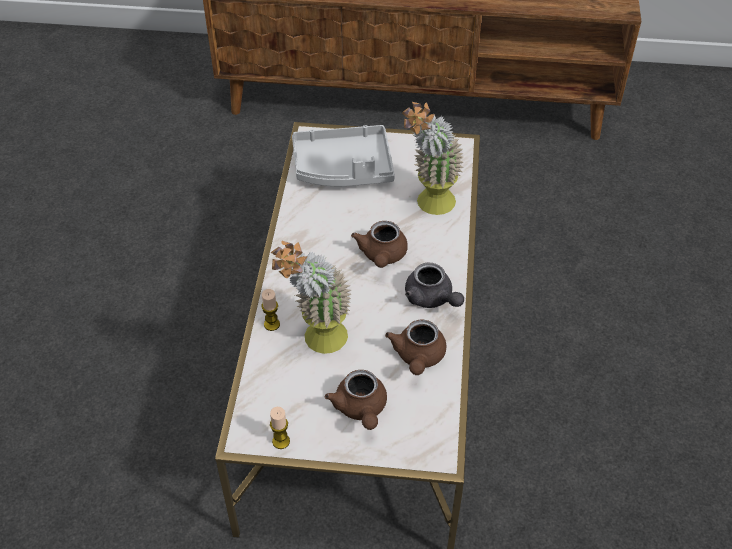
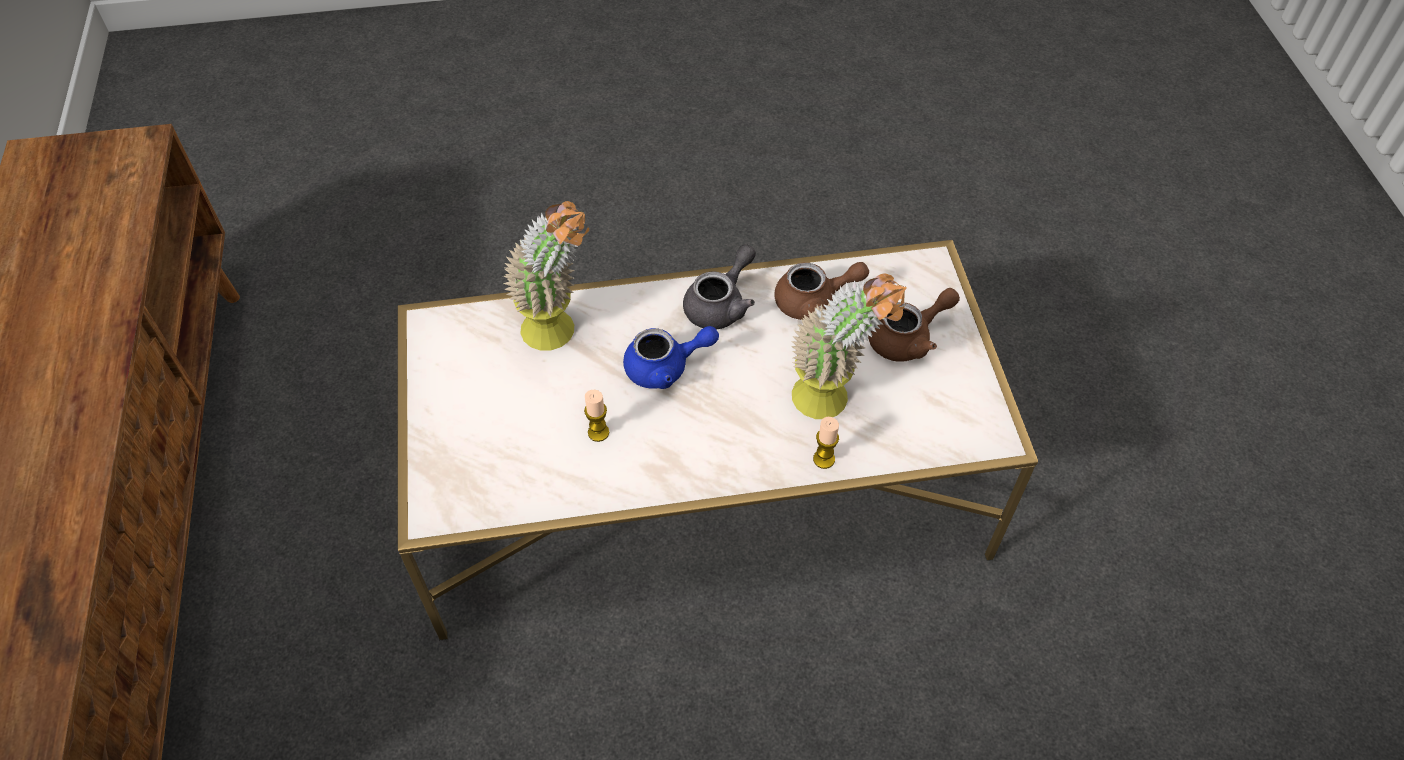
camera: 105 degrees left, 5 degrees up
candle [270,407,290,449] -> candle moved to [584,390,609,442]
grey tray [292,125,395,186] -> none
brown teapot [351,221,408,268] -> blue teapot [623,326,719,389]

